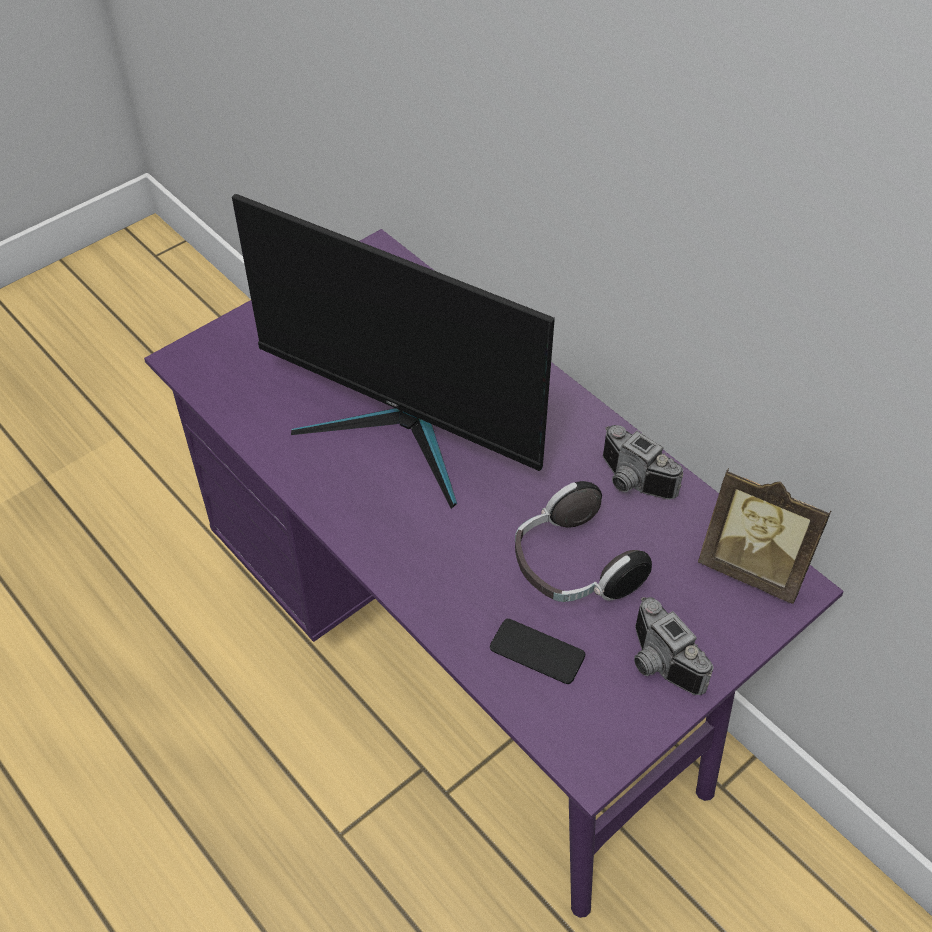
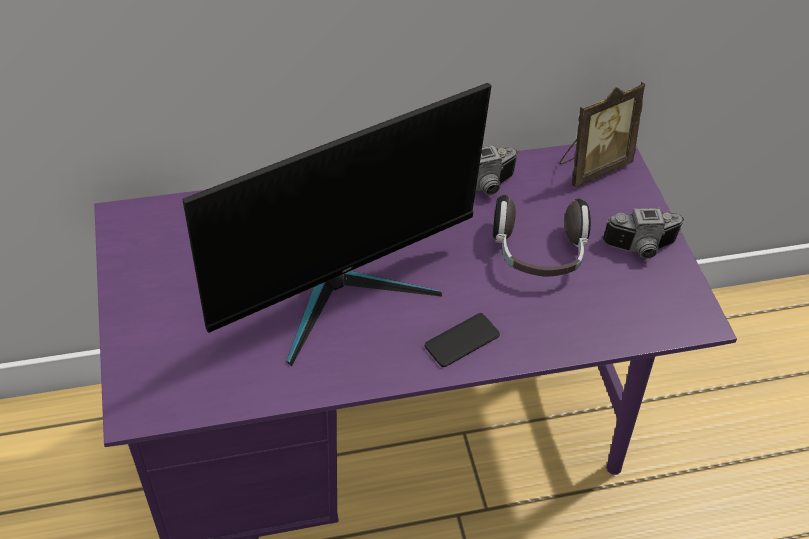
camera: 65 degrees left, 0 degrees up
phone [490,619,585,684] -> phone moved to [425,313,500,367]

